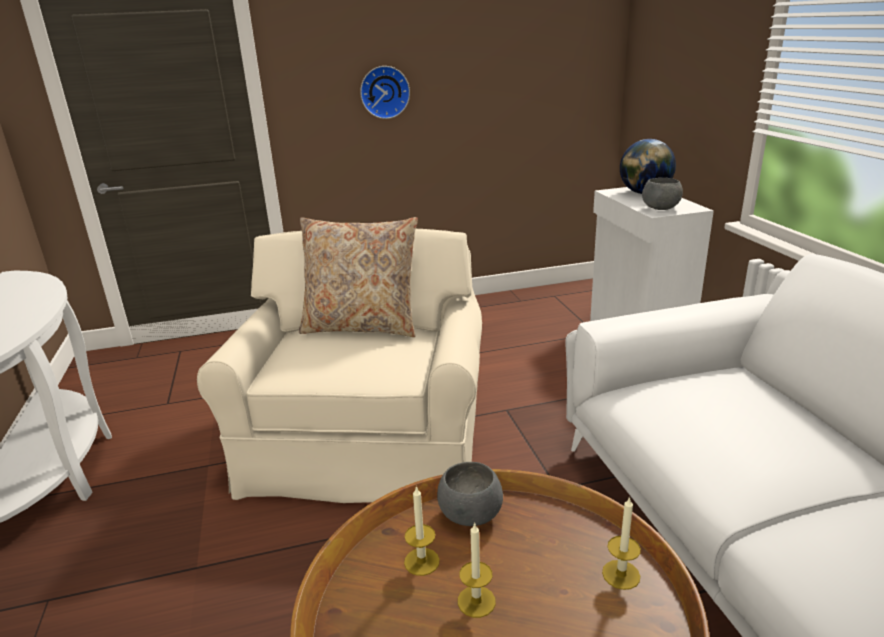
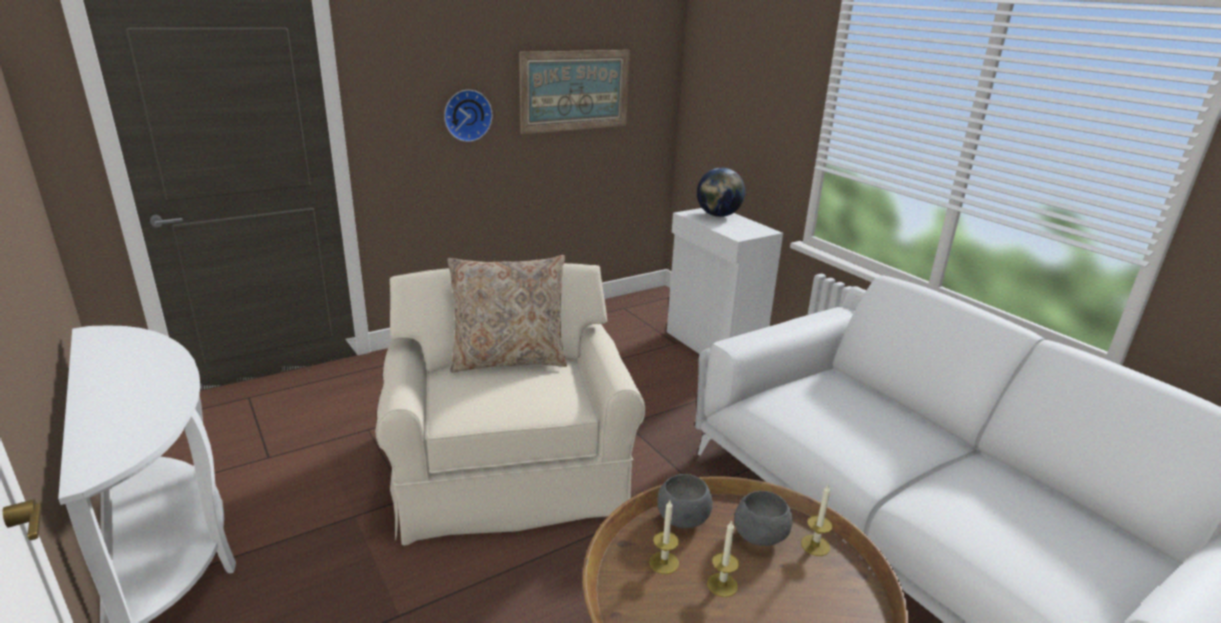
camera: 20 degrees left, 0 degrees up
grey bowl [642,178,683,210] -> grey bowl moved to [734,491,793,546]
none -> picture [519,50,630,134]

